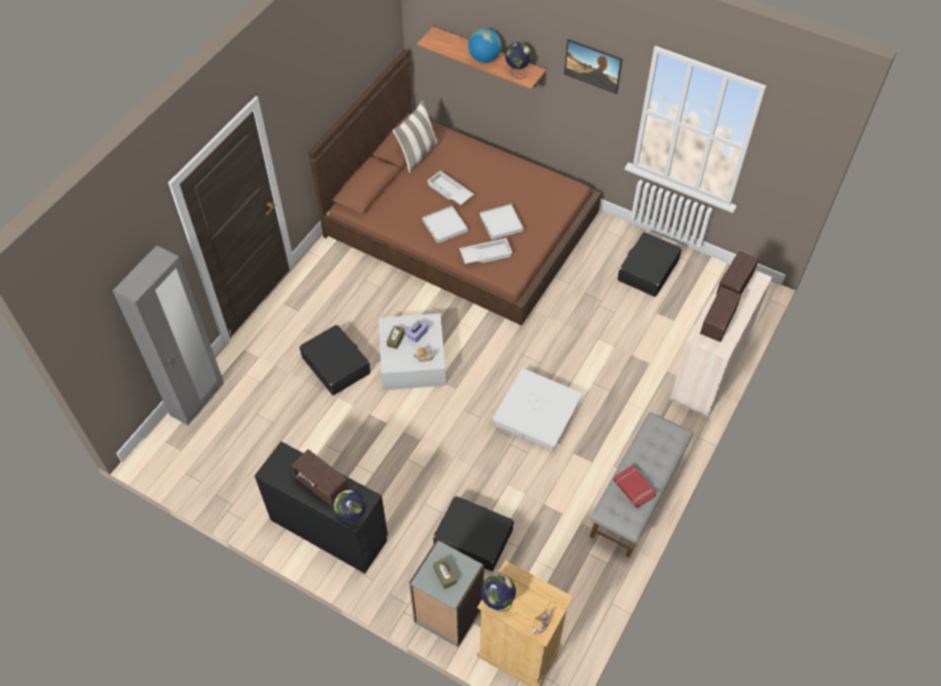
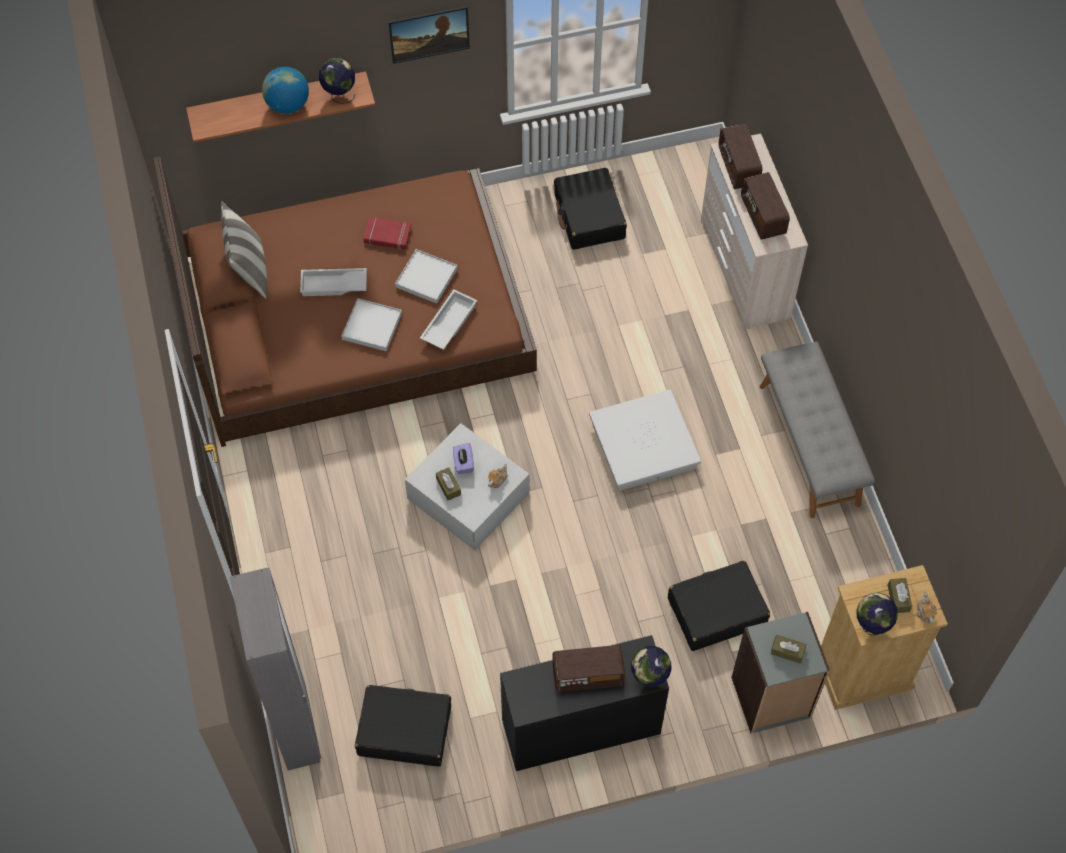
camera: 45 degrees left, 5 degrees up
black suitcase [300,325,370,395] -> black suitcase moved to [355,685,451,767]
red book [613,465,657,508] -> red book moved to [363,217,412,250]
none -> brown tissue box [888,578,912,613]

